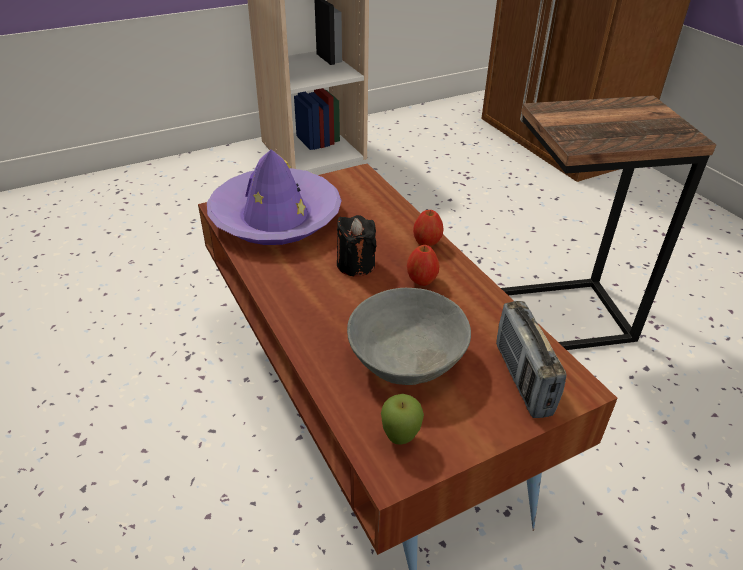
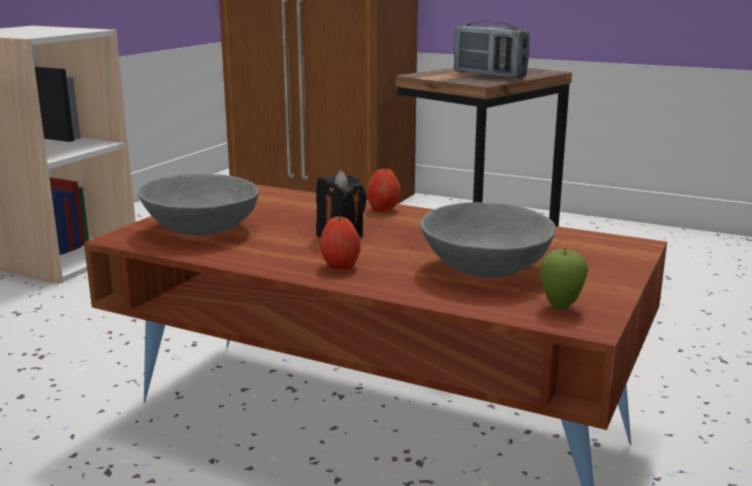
camera: 35 degrees left, 20 degrees down
purple hat [207,149,342,245] -> grey bowl [138,174,259,235]
apple [407,245,439,286] -> apple moved to [320,216,361,270]
radio [496,301,567,418] -> radio moved to [454,20,529,79]

